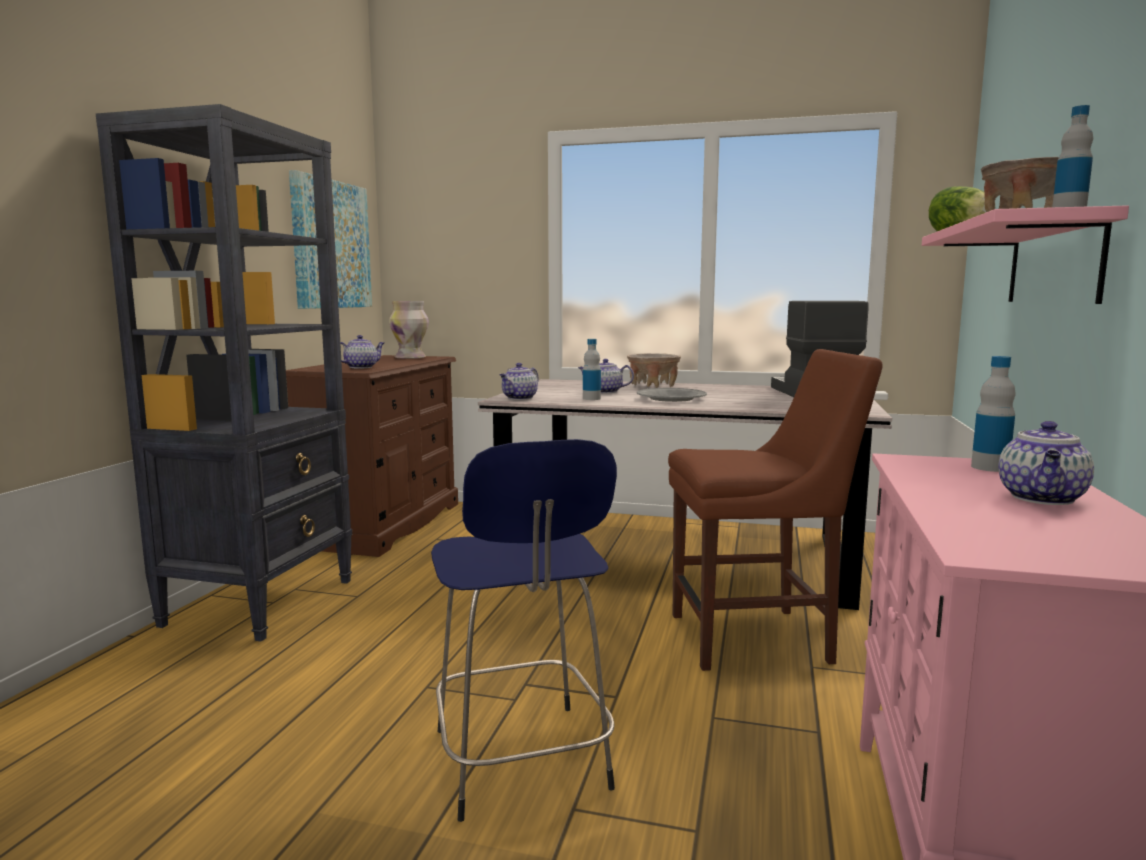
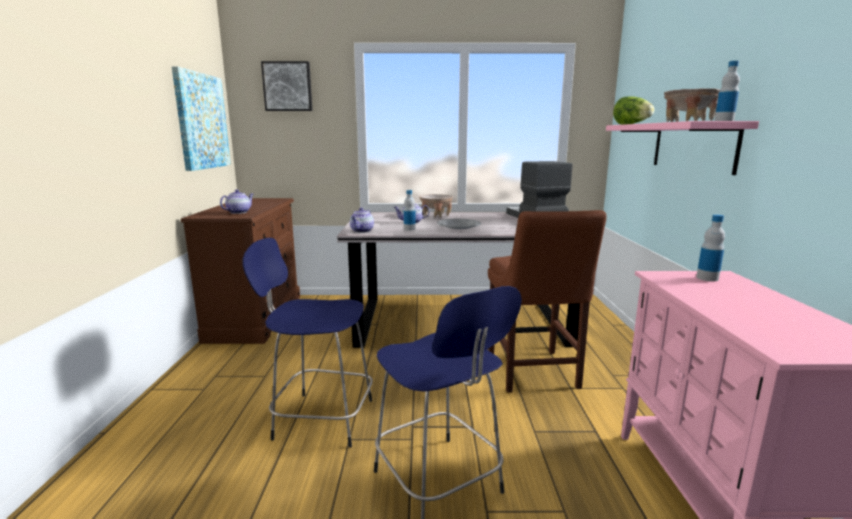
camera: 15 degrees left, 5 degrees up
black bookcase [96,104,352,642] -> none
vase [389,301,429,359] -> none
brown chair [668,349,883,671] -> brown chair turned 105 degrees clockwise [488,210,607,393]
teapot [998,421,1094,505] -> none
none -> blue stool [243,238,373,448]
none -> picture [261,61,312,111]

